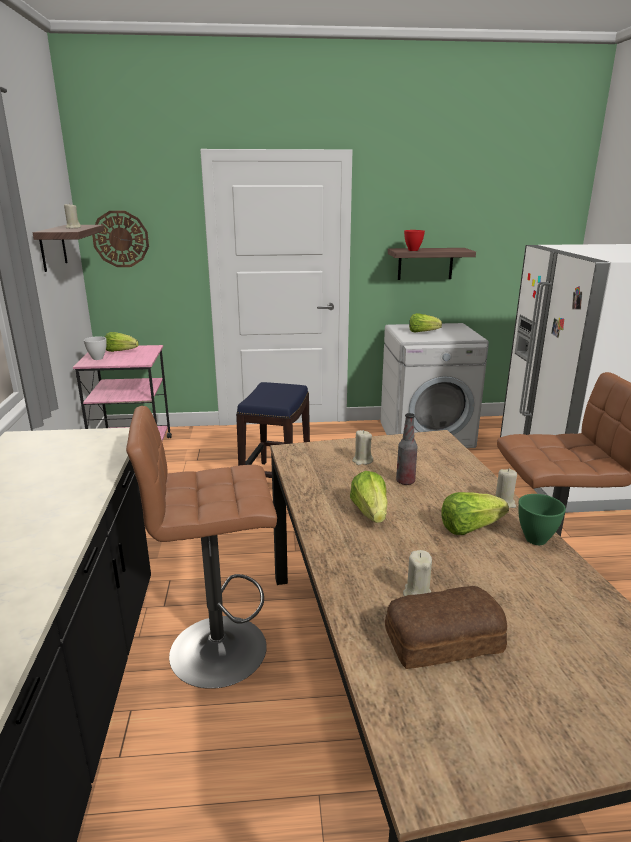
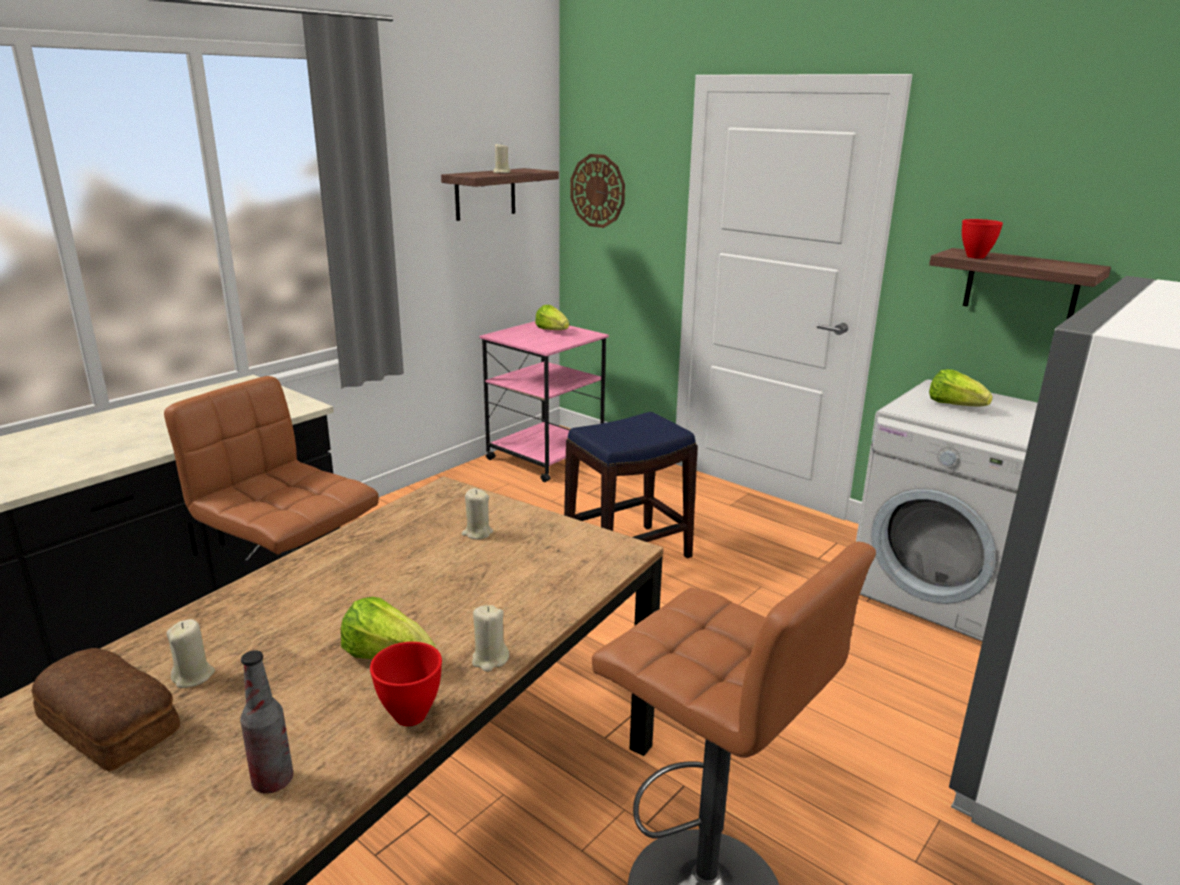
camera: 45 degrees right, 0 degrees up
white bowl [84,336,107,360] -> none
lettuce [350,471,388,523] -> none
bottle [396,413,418,485] -> bottle moved to [240,650,293,794]
green bowl [519,494,566,545] -> red bowl [370,642,442,726]

